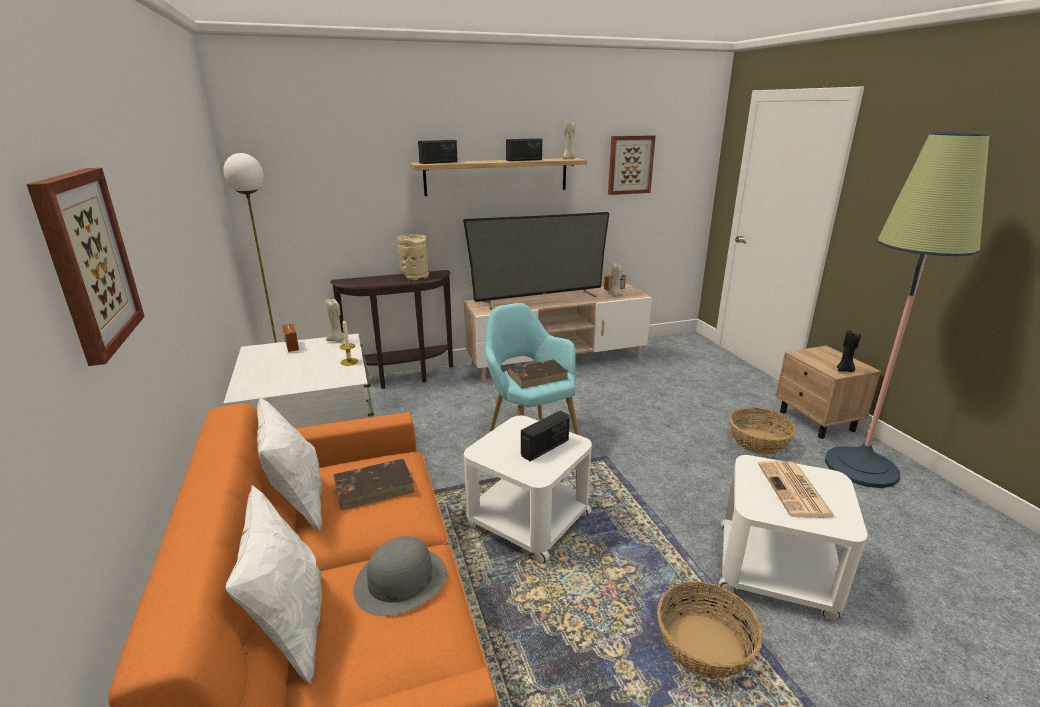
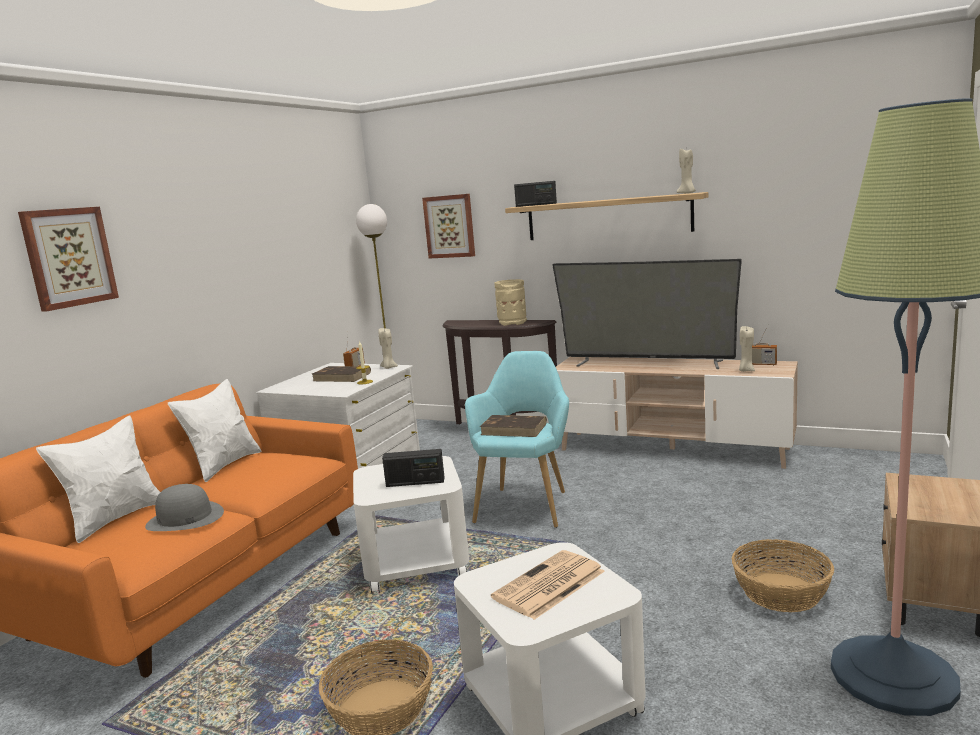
camera: 45 degrees right, 10 degrees down
brown book [334,458,415,510] -> brown book moved to [312,366,371,382]
radio [506,138,542,161] -> none
picture [608,135,656,195] -> picture moved to [422,194,475,258]
black candle [837,330,861,372] -> none

